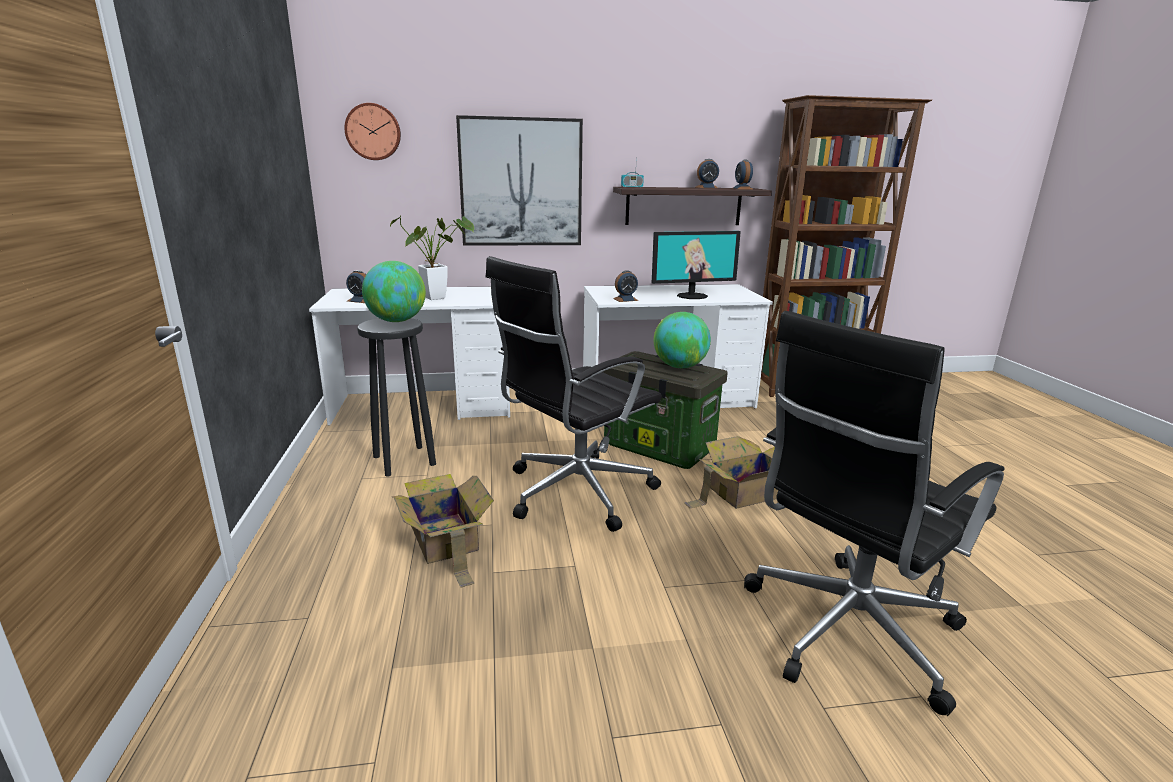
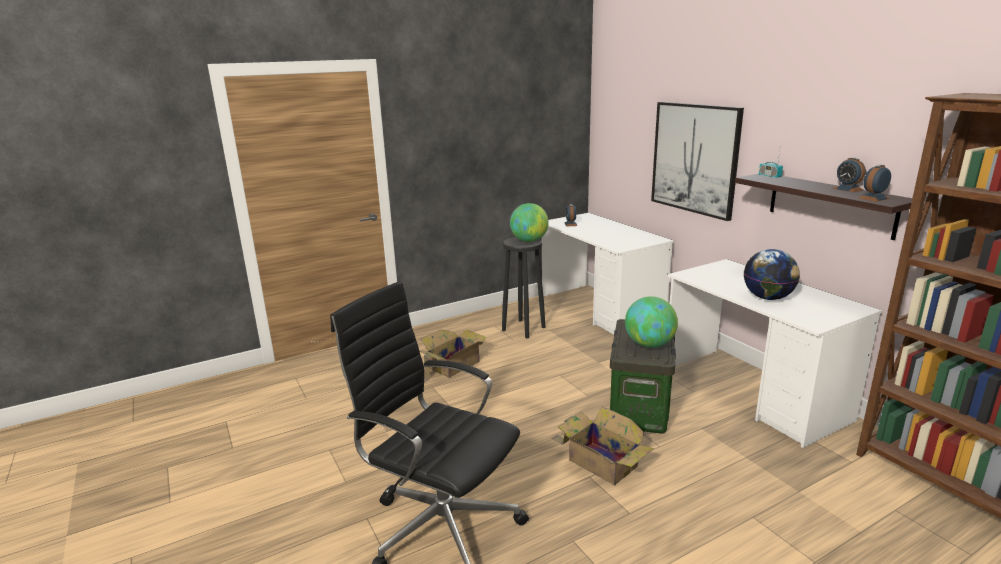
camera: 70 degrees right, 0 degrees up
wall clock [345,103,401,160] -> none
potted plant [390,215,474,300] -> none
black office chair [486,256,662,532] -> none
alarm clock [613,270,638,302] -> none
monitor [652,231,741,299] -> globe [744,249,800,300]

